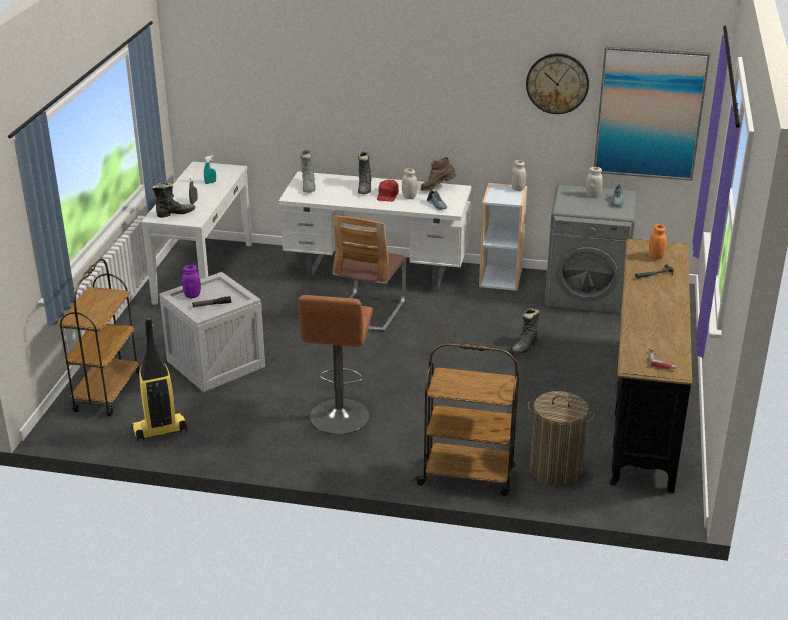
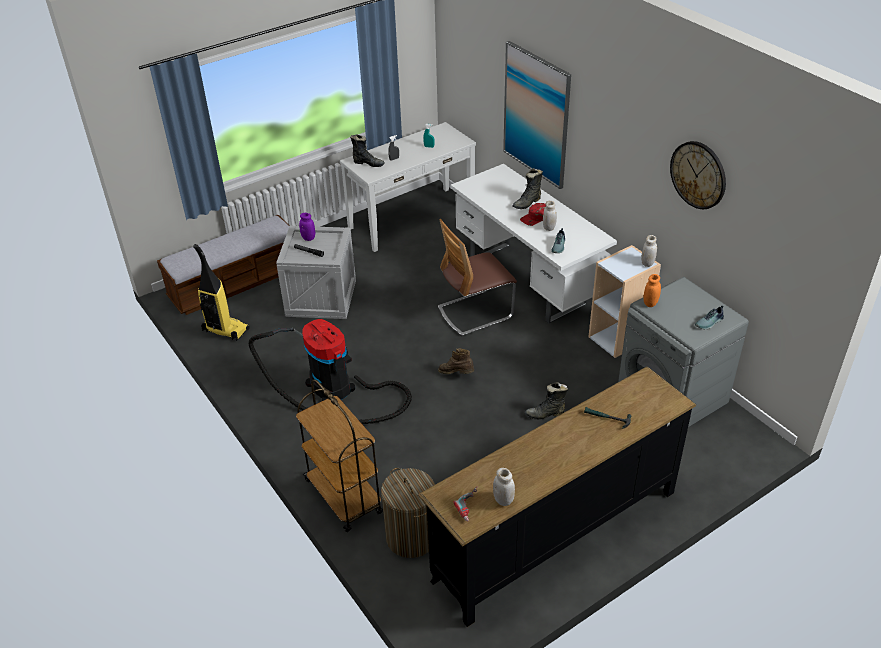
camera: 45 degrees right, 10 degrees up
brown cart [58,259,141,416] -> bench [157,215,290,315]
brown stool [298,295,373,434] -> vacuum cleaner [249,319,412,424]
grey boot [300,150,316,192] -> none
brown boot [420,157,457,191] -> brown boot moved to [438,348,474,374]
white jar [586,167,603,198] -> white jar moved to [493,468,515,506]
picture [594,47,710,181] -> picture moved to [503,41,571,189]
orange jar [649,224,667,260] -> orange jar moved to [643,274,661,307]

